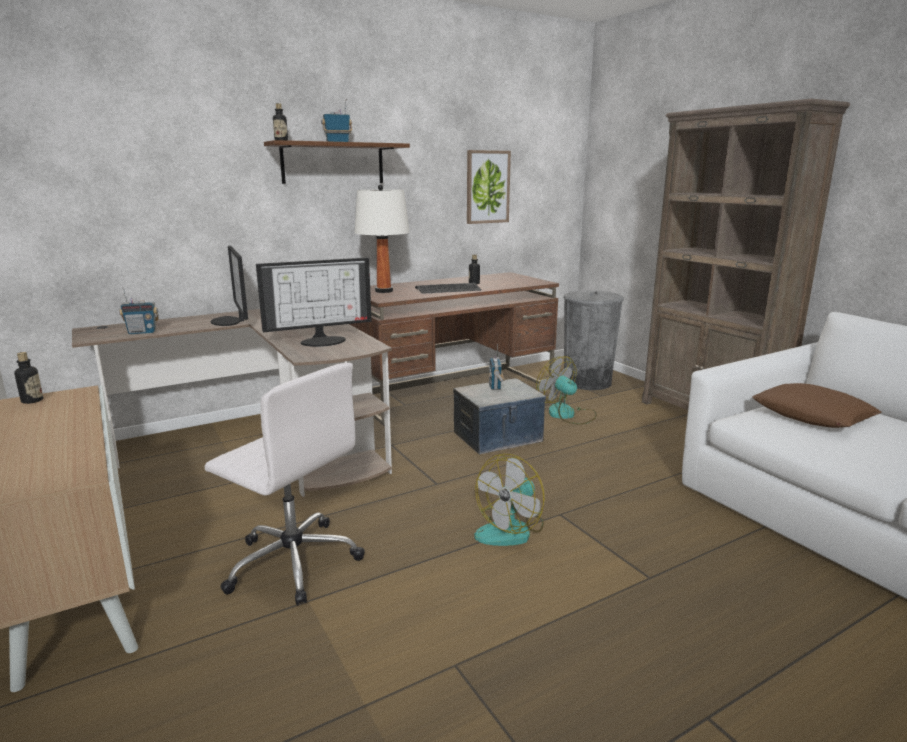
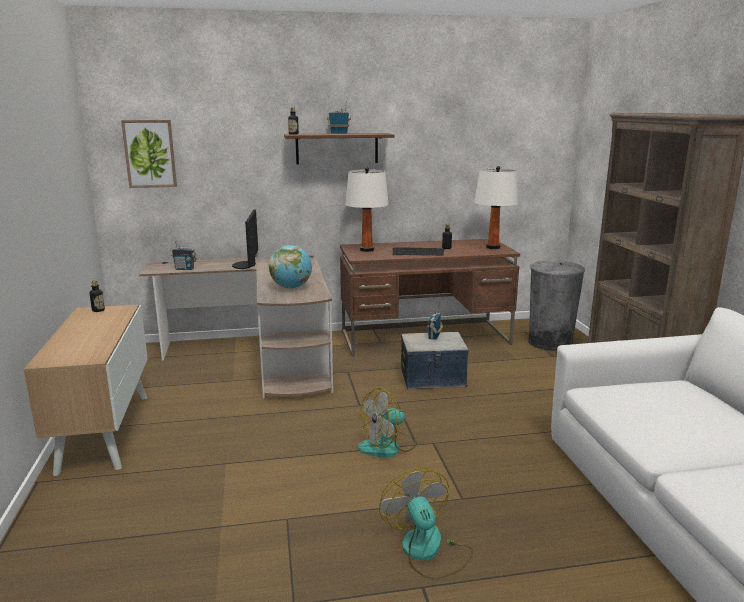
camera: 20 degrees right, 0 degrees up
white office chair [205,363,365,606] -> none
monitor [256,258,372,347] -> globe [269,245,312,289]
picture [467,150,511,224] -> picture moved to [121,120,177,188]
fan [536,356,597,425] -> fan moved to [379,468,473,580]
brown pillow [752,383,881,428] -> none
none -> white table lamp [474,166,518,249]

